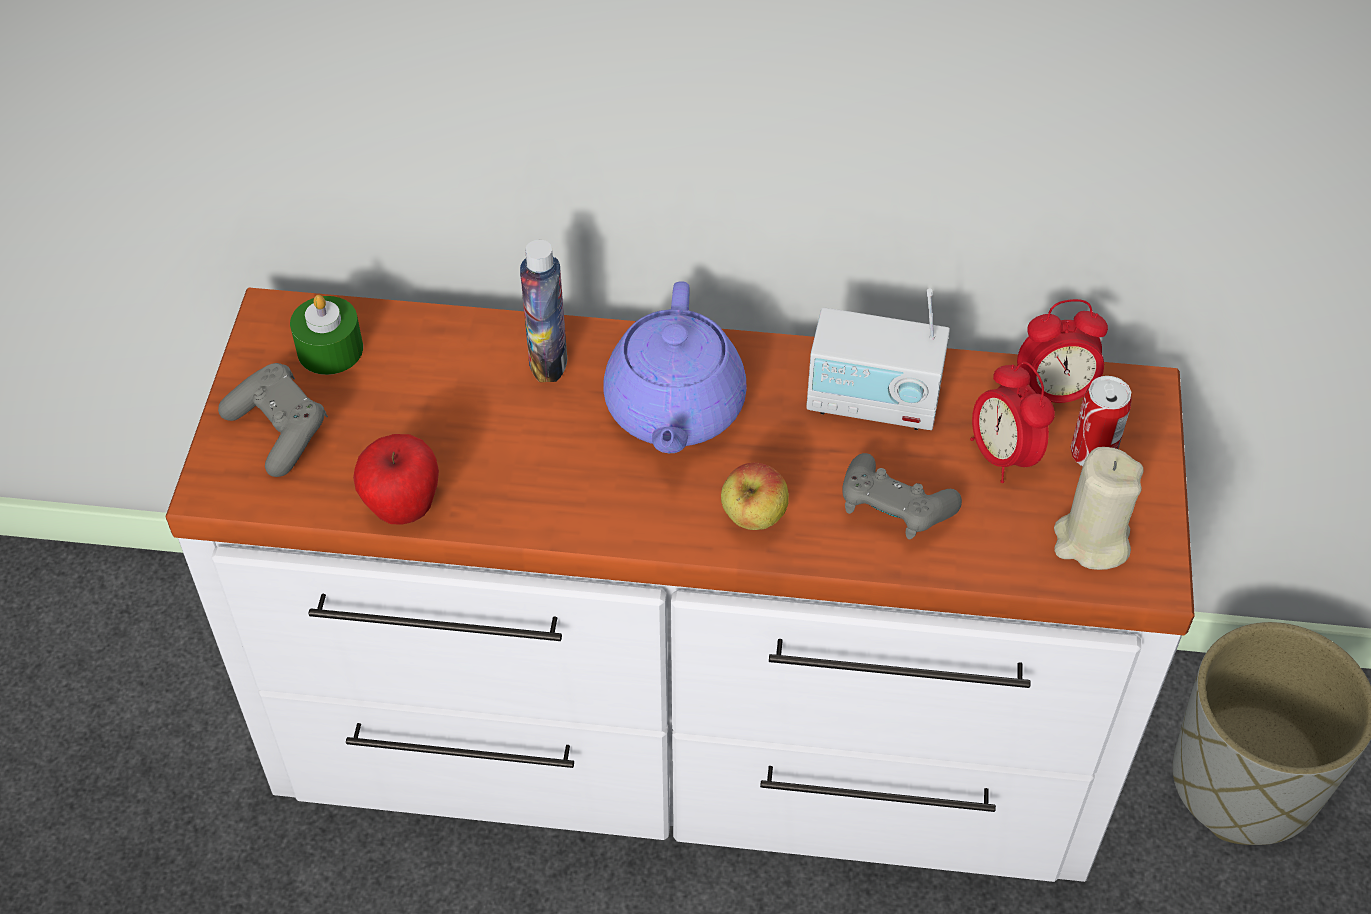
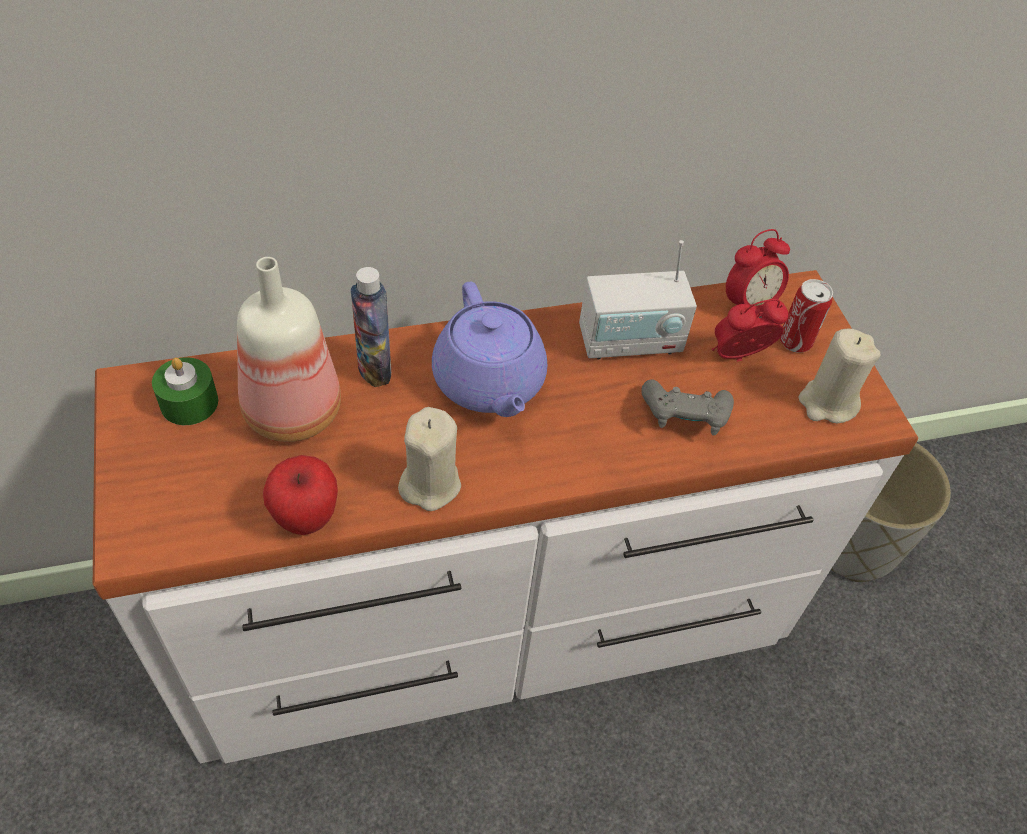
camera: 25 degrees left, 0 degrees up
grey game controller [218,363,328,477] -> none
apple [721,463,789,530] -> none
alarm clock [970,362,1055,483] -> alarm clock turned 120 degrees clockwise [712,299,788,362]
none -> bottle [237,257,341,442]
none -> beige candle [398,407,461,511]

